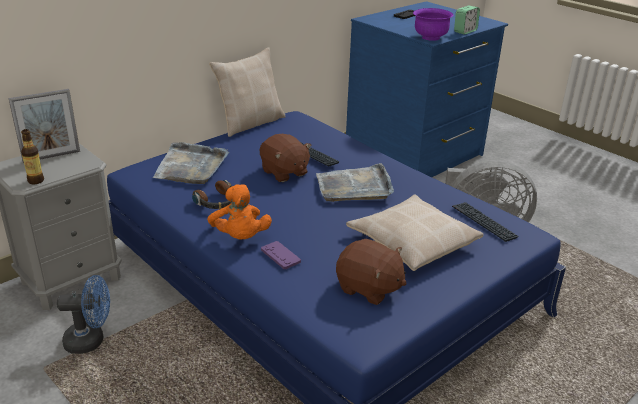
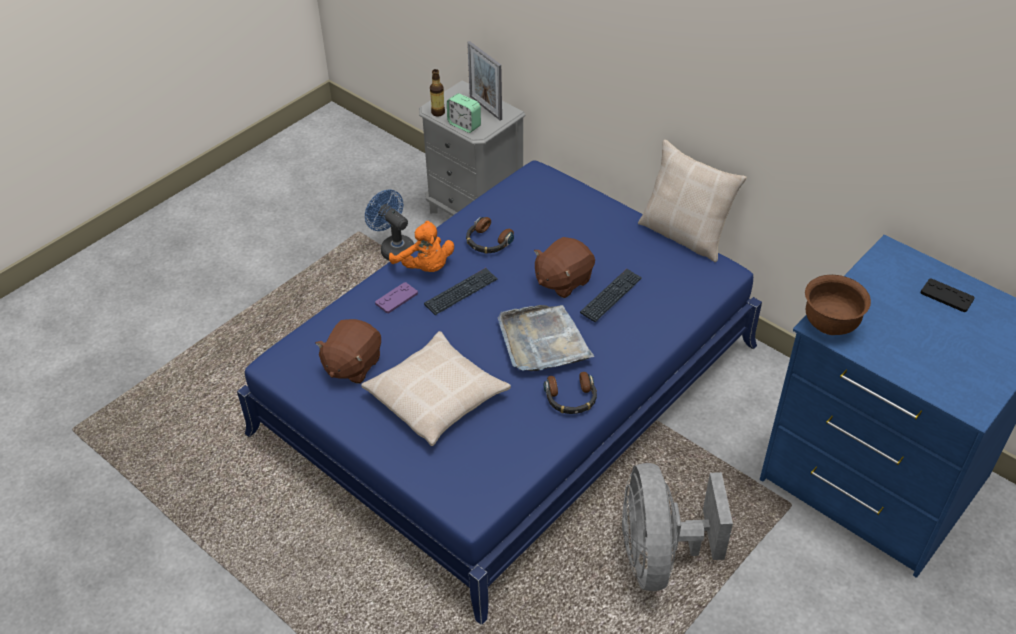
camera: 85 degrees right, 15 degrees up
blue fan [57,275,110,354] -> blue fan turned 150 degrees clockwise [365,190,414,261]
grey tray [153,142,229,184] -> none
orange plush toy [207,184,272,239] -> orange plush toy turned 105 degrees counterclockwise [389,221,454,272]
purple bowl [413,8,453,41] -> brown bowl [805,275,871,335]
keyboard [452,202,518,242] -> keyboard moved to [424,268,497,315]
alarm clock [454,6,480,35] -> alarm clock moved to [447,93,481,133]
none -> headphones [544,372,597,414]

